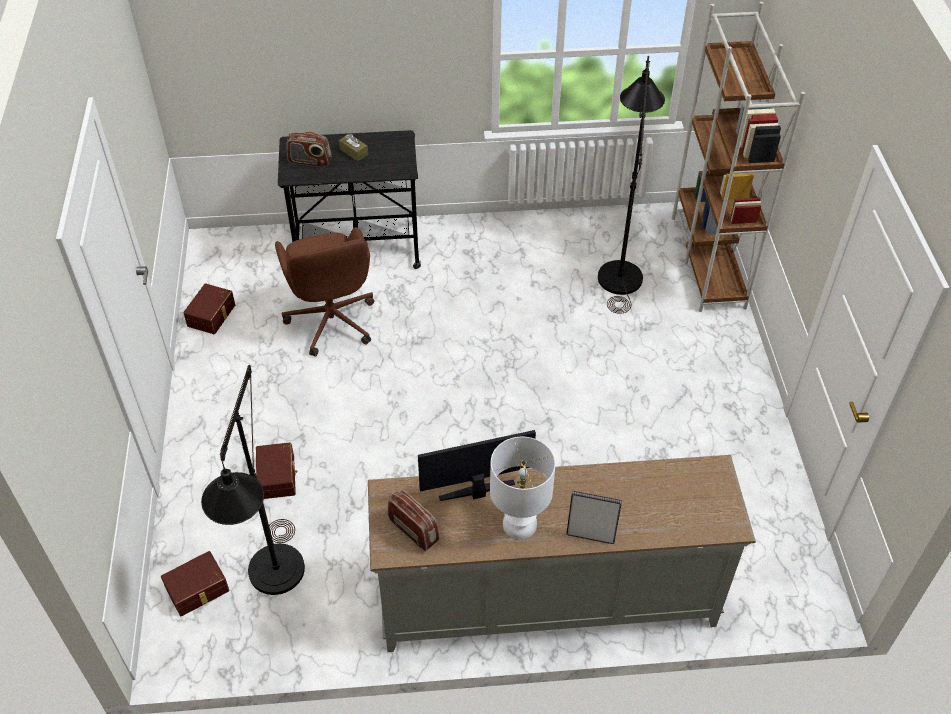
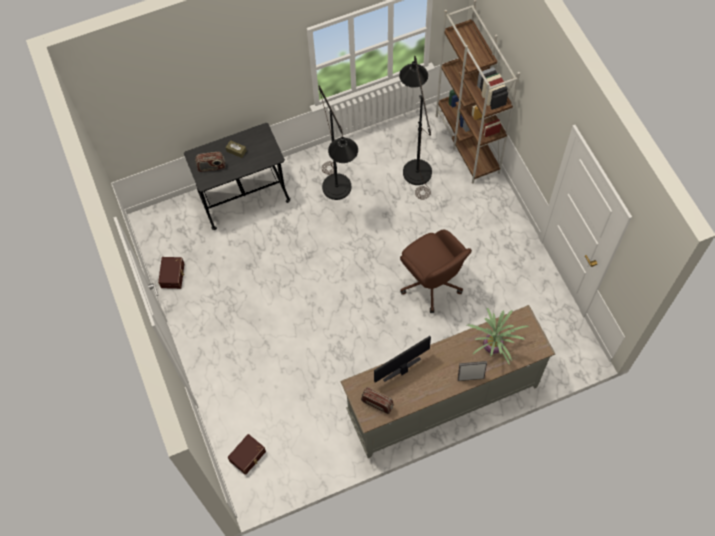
camera: 15 degrees left, 15 degrees up
black floor lamp [201,365,305,595] -> black floor lamp moved to [319,85,358,200]
brown storage box [256,443,297,499] -> none
brown office chair [275,227,374,356] -> brown office chair moved to [400,230,472,313]
white table lamp [490,437,556,539] -> none
none -> potted plant [467,308,529,365]

